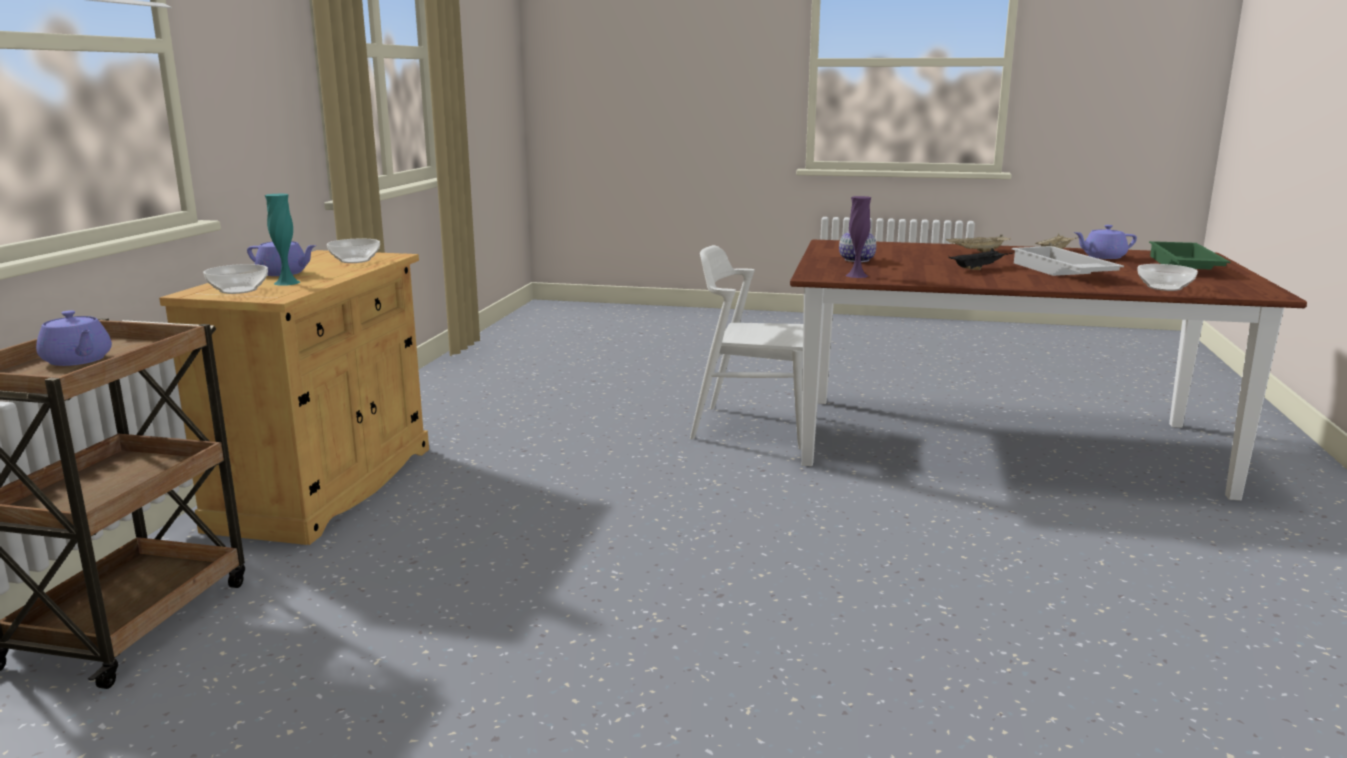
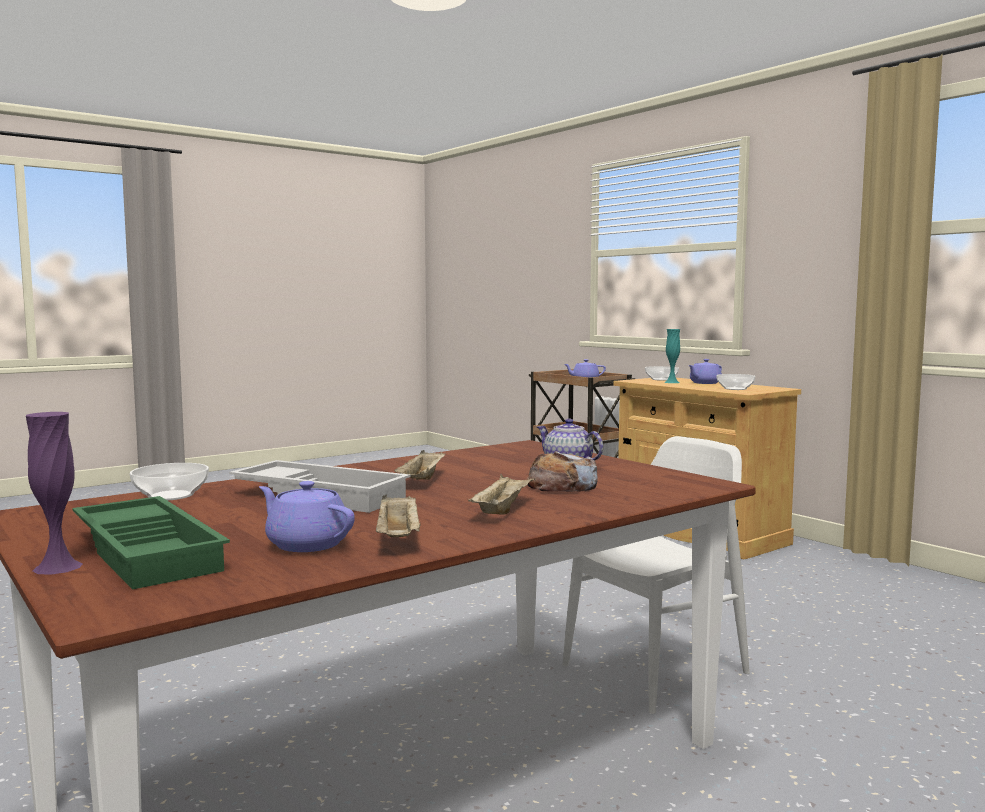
camera: 130 degrees right, 10 degrees down
purple vase [846,196,871,278] -> purple vase moved to [26,412,83,575]
black tray [948,248,1013,270] -> beige tray [394,450,445,480]
purple teapot [1074,225,1137,259] -> purple teapot turned 90 degrees counterclockwise [259,481,355,552]
none -> bread [527,451,597,492]

